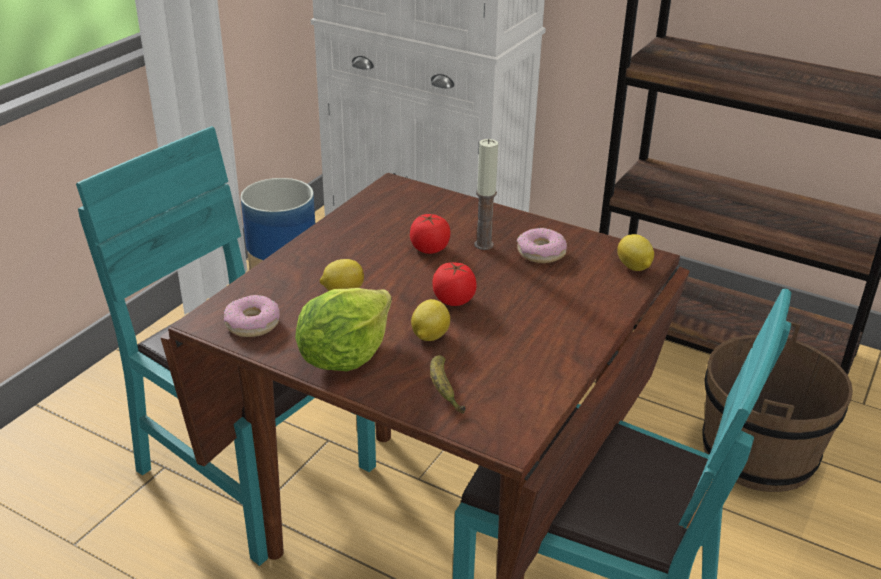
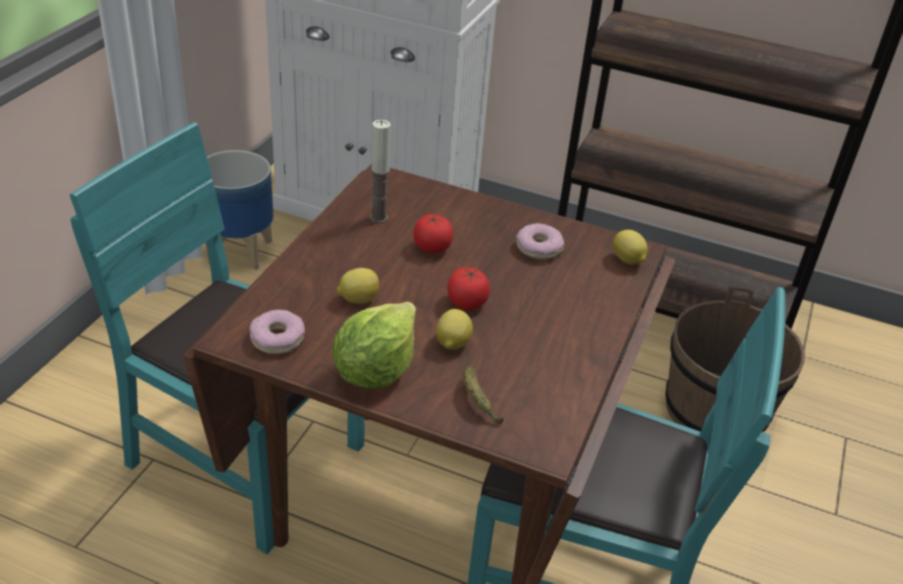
camera: 10 degrees left, 5 degrees up
candle [474,139,498,250] -> candle moved to [370,120,391,223]

